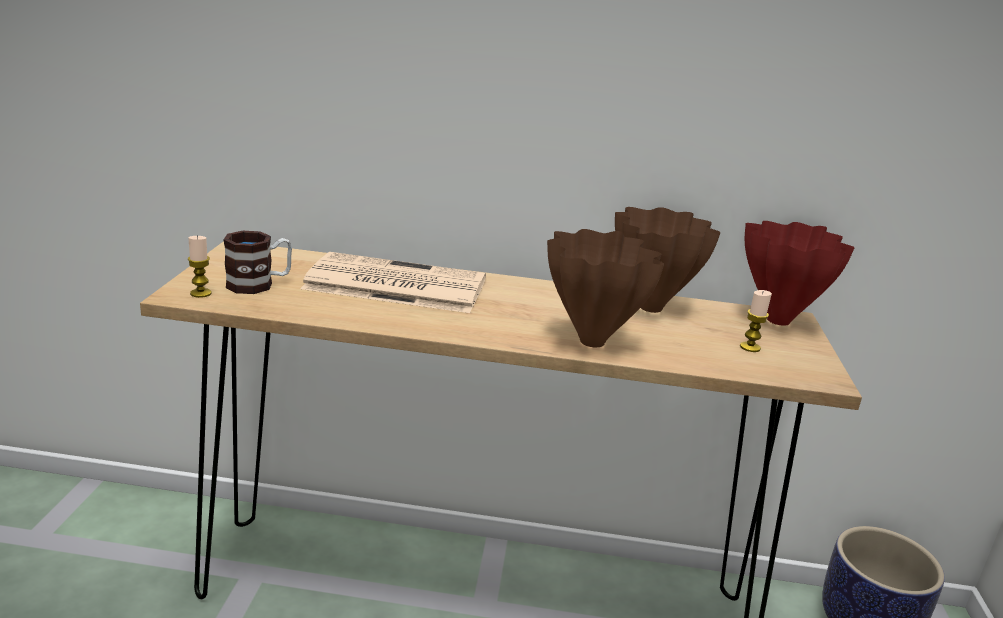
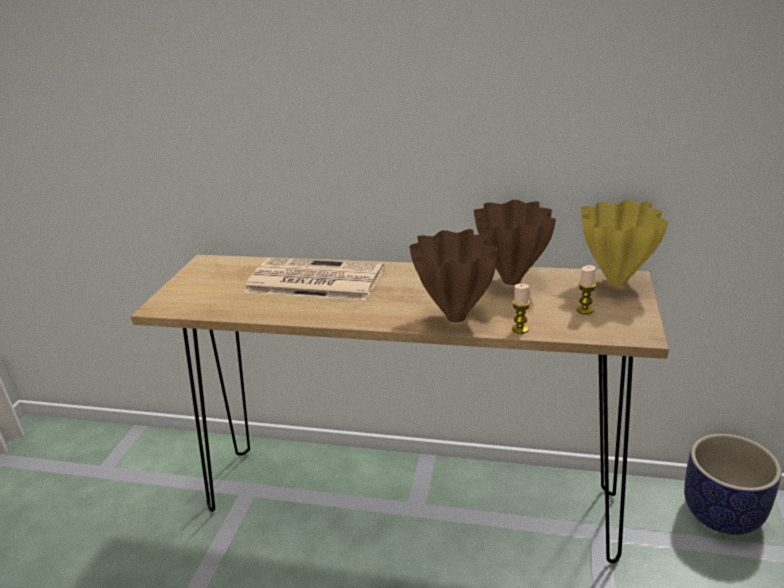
camera: 10 degrees right, 5 degrees up
candle [188,235,212,298] -> candle moved to [512,284,530,334]
mug [223,231,292,294] -> none
red vase [745,221,855,326] -> yellow vase [581,200,668,286]

